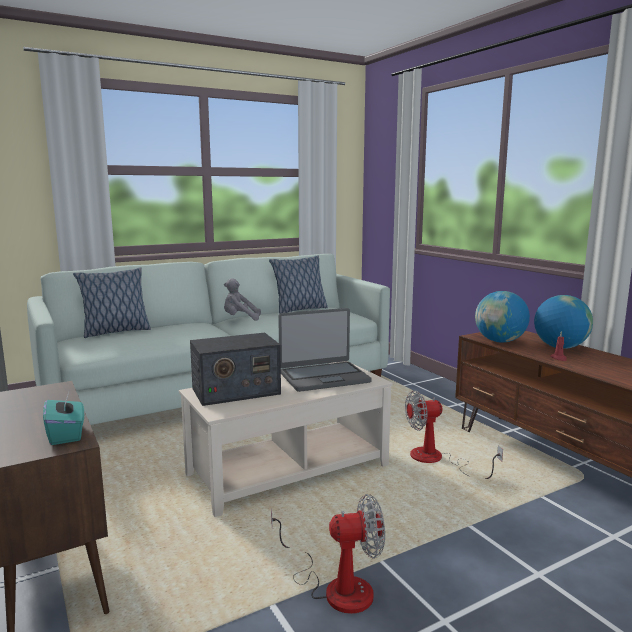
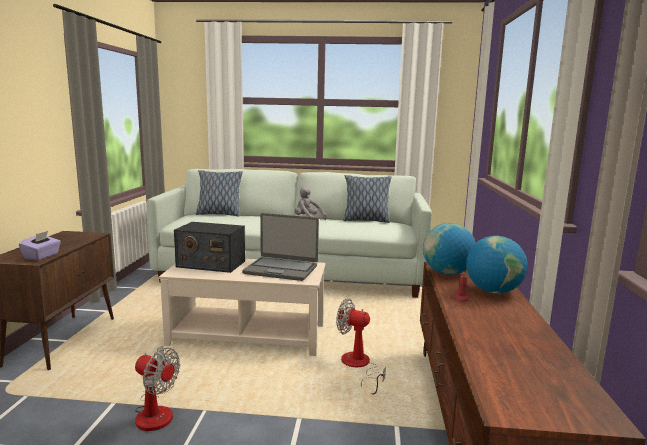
camera: 35 degrees right, 0 degrees up
turquoise tissue box [43,392,84,445] -> purple tissue box [19,231,61,261]

